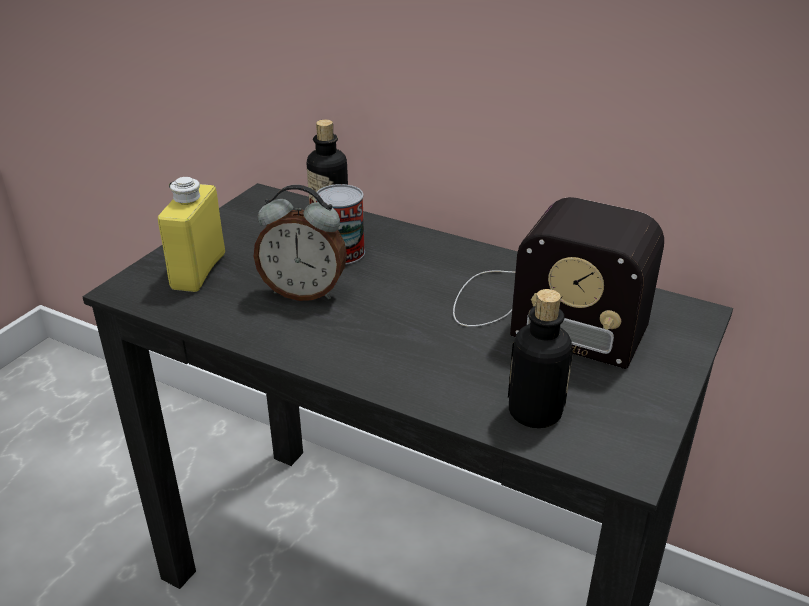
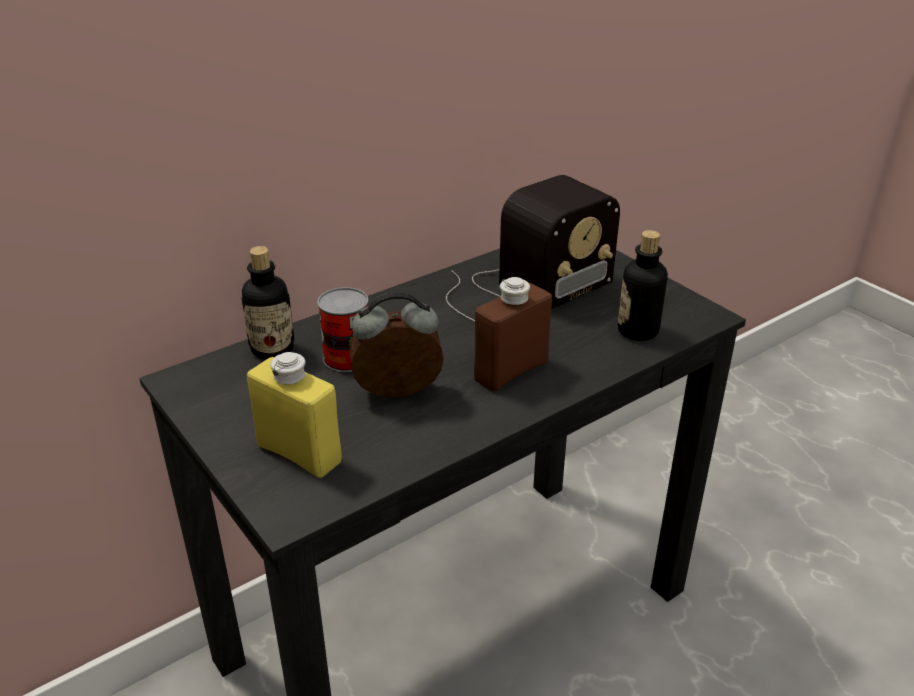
camera: 65 degrees left, 0 degrees up
alarm clock [254,185,347,301] -> alarm clock turned 135 degrees counterclockwise [349,292,444,397]
none -> brown bottle [474,277,552,391]

